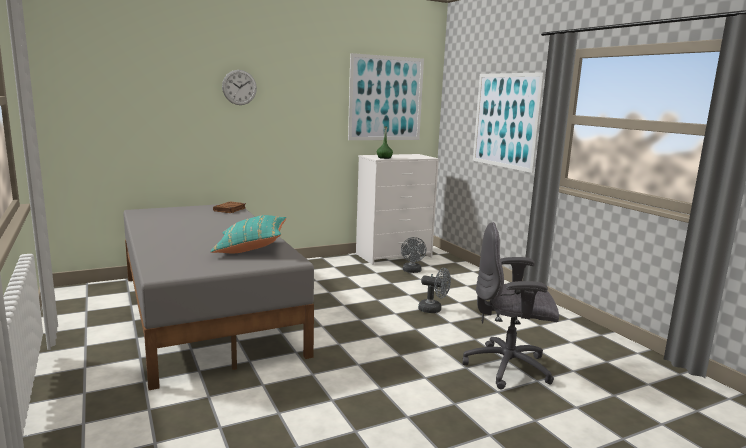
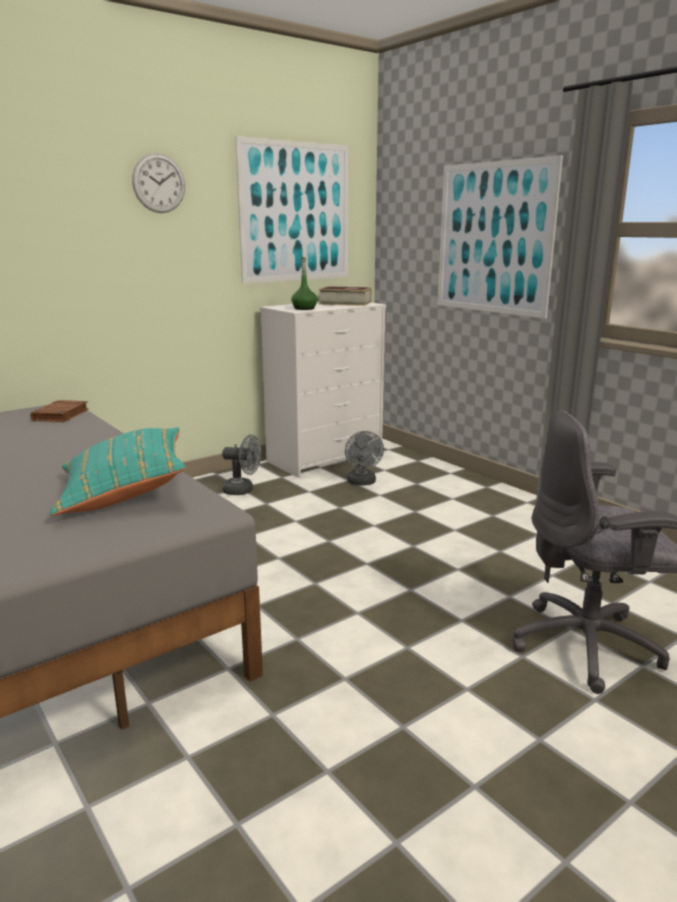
camera: 10 degrees left, 5 degrees up
wall clock [222,70,257,105] -> wall clock moved to [132,153,185,213]
grey fan [418,268,451,313] -> grey fan moved to [222,434,261,495]
none -> book [318,286,372,306]

